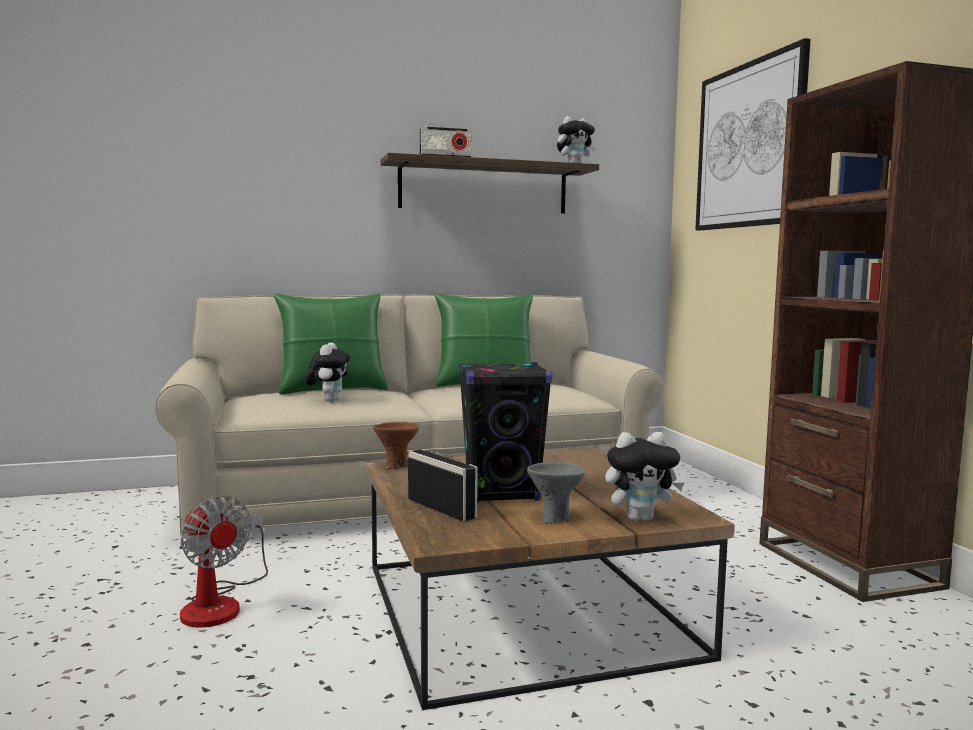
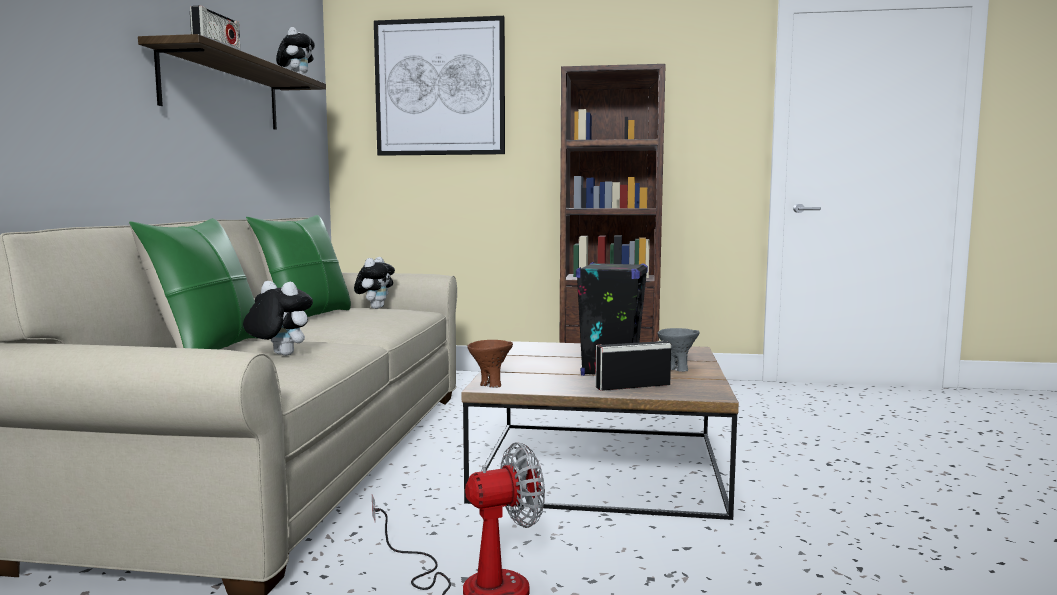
camera: 65 degrees left, 0 degrees up
plush toy [605,432,685,521] -> plush toy moved to [354,257,395,309]

